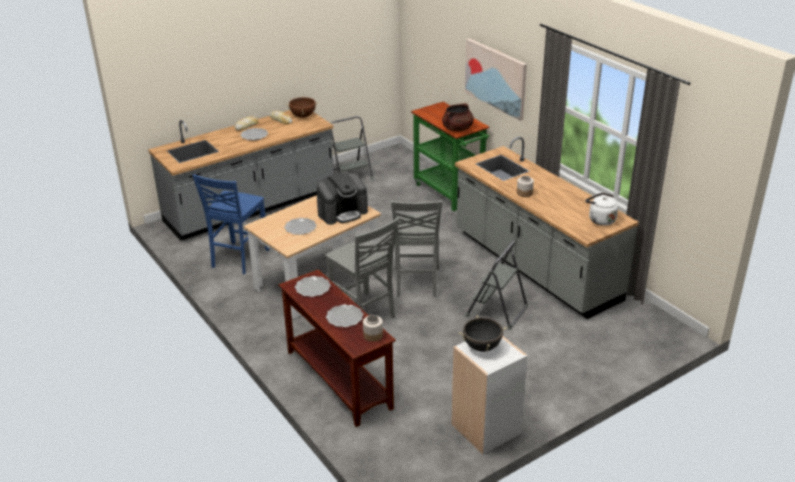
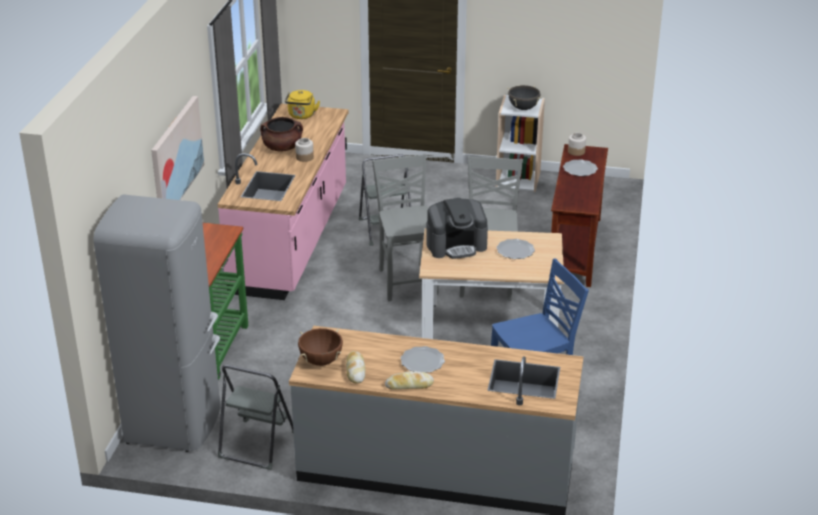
camera: 135 degrees left, 0 degrees up
plate [295,276,331,297] -> none
coffee machine [317,173,368,225] -> coffee machine turned 150 degrees clockwise [426,198,488,259]
grey chair [391,200,442,297] -> grey chair turned 60 degrees counterclockwise [372,154,439,301]
brown cooking pot [442,103,474,132] -> brown cooking pot moved to [260,117,303,151]
grey counter [455,137,639,319] -> pink counter [218,104,348,300]
white kettle [585,193,618,226] -> yellow kettle [285,90,320,119]
none -> grey fridge [93,194,221,452]

